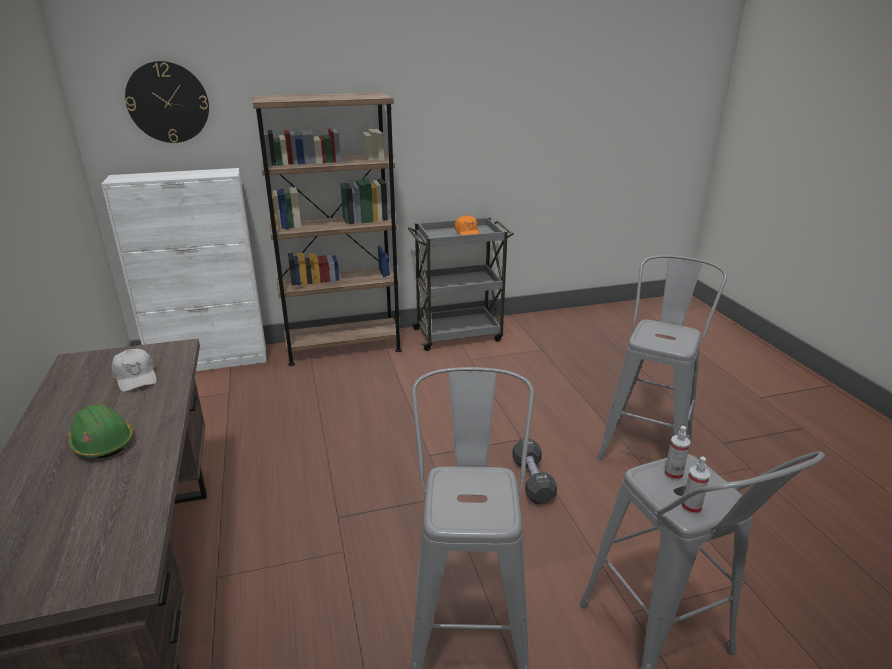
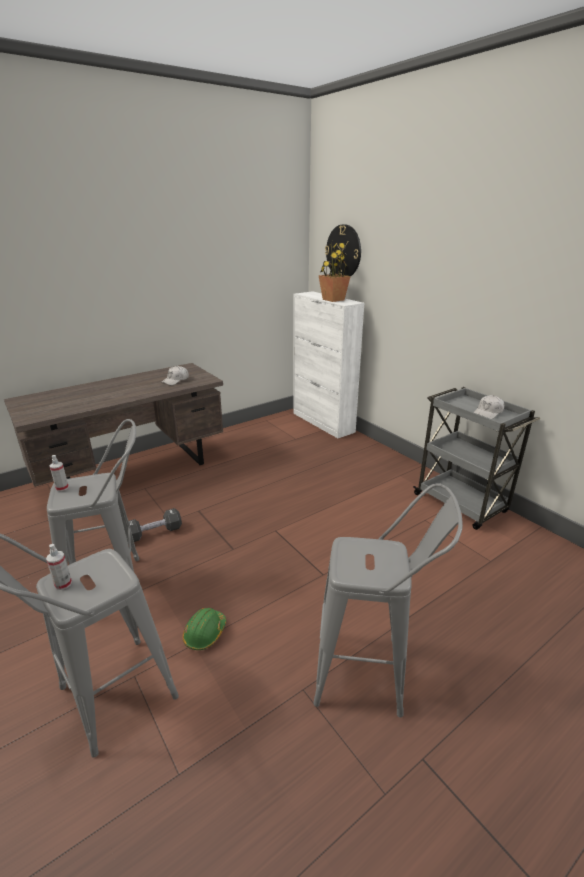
camera: 70 degrees right, 0 degrees up
green hard hat [68,404,133,458] -> green hard hat moved to [183,608,226,650]
brown bookcase [253,92,402,366] -> none
orange cap [455,215,481,235] -> white cap [474,395,504,419]
black dumbbell [512,439,557,504] -> black dumbbell moved to [129,508,182,542]
spray bottle [664,426,690,481] -> spray bottle moved to [50,455,69,491]
none -> potted plant [318,241,351,302]

